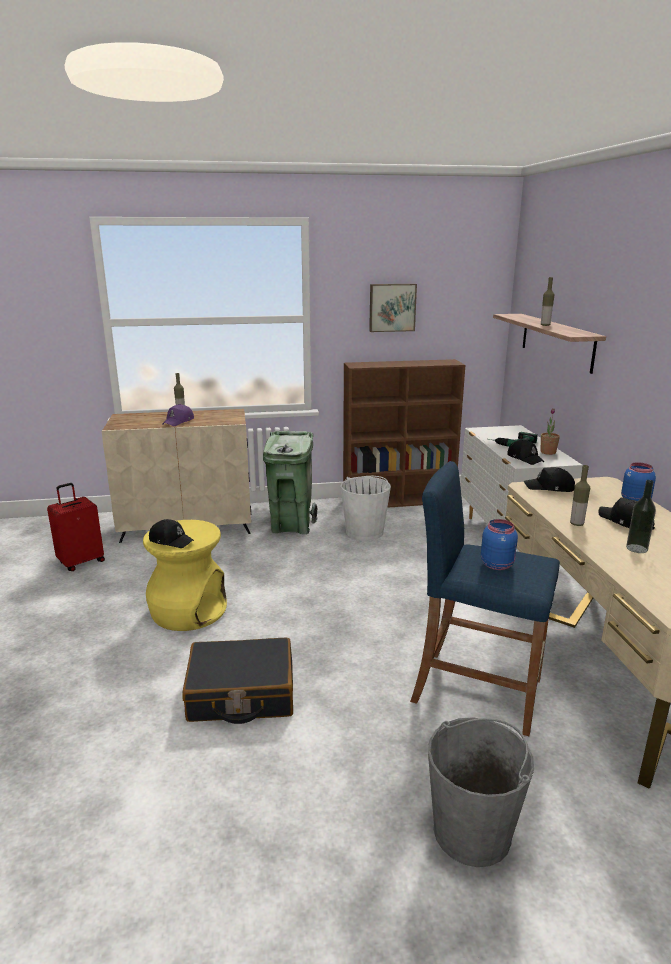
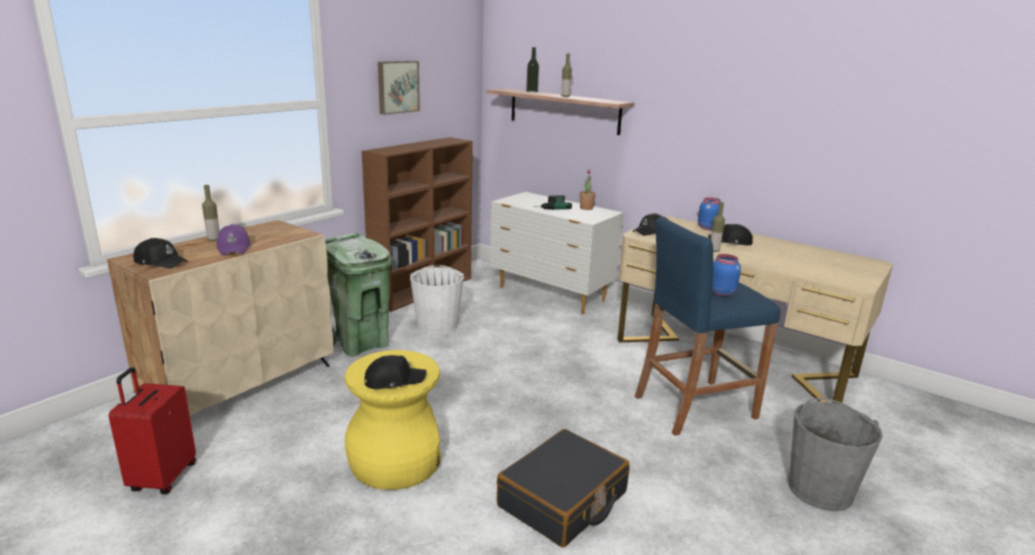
camera: 45 degrees left, 0 degrees up
black cap [507,439,544,465] -> black cap moved to [133,238,188,269]
bottle [626,480,656,553] -> bottle moved to [526,47,539,93]

